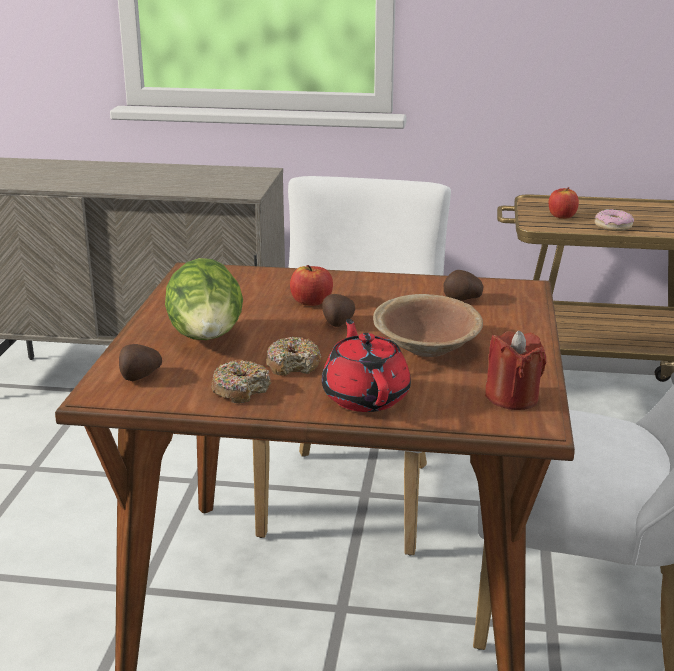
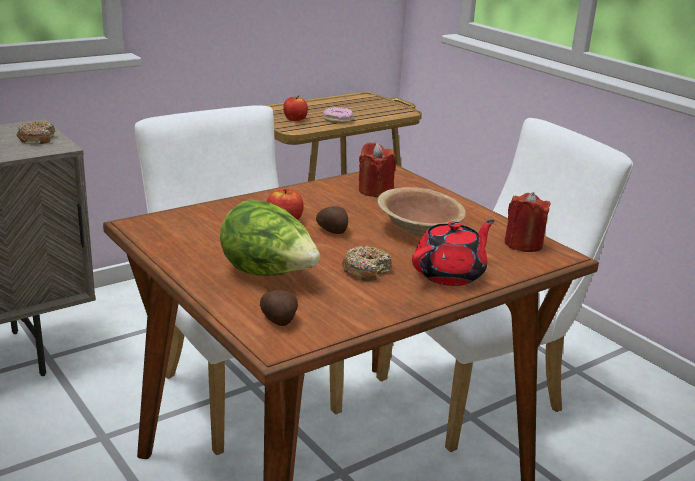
camera: 45 degrees left, 0 degrees up
donut [211,360,271,403] -> donut moved to [17,121,55,144]
red teapot [322,319,411,412] -> red teapot turned 105 degrees clockwise [412,220,495,286]
potato [444,270,484,301] -> red candle [359,142,396,197]

